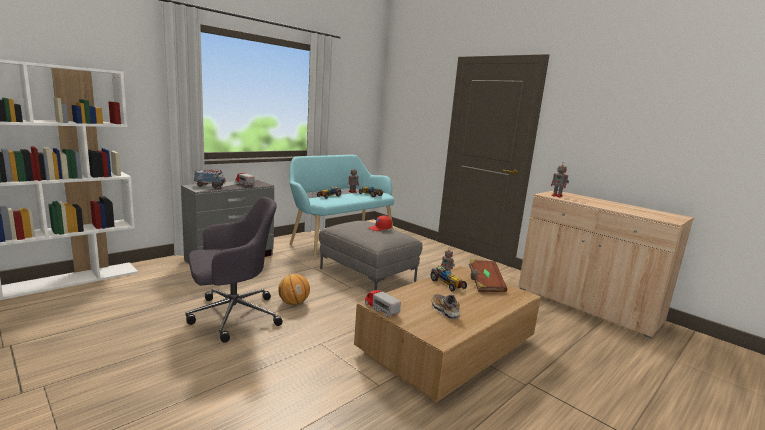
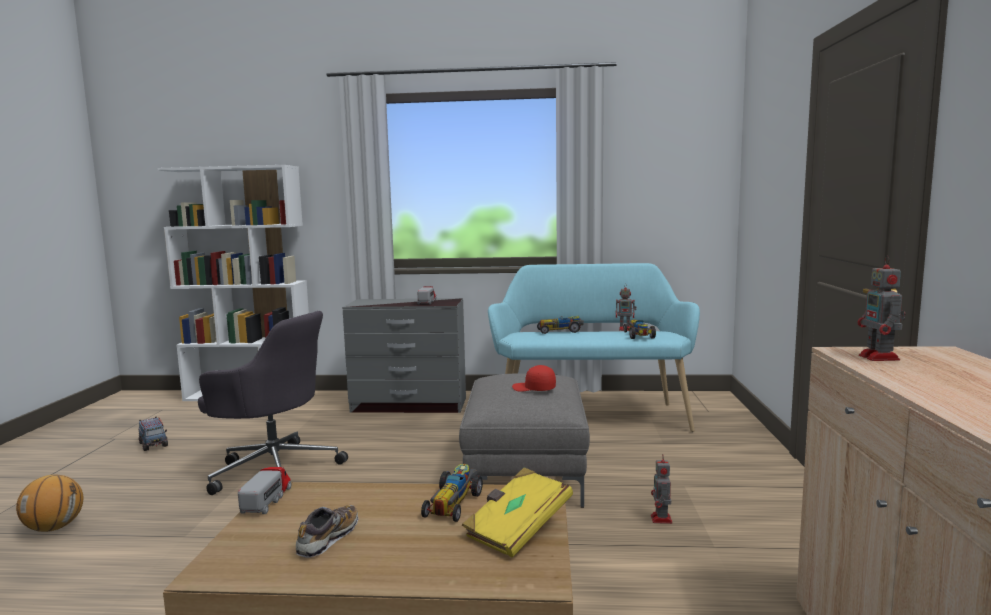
camera: 50 degrees right, 5 degrees down
toy truck [194,169,226,188] -> toy truck moved to [139,417,168,451]
basketball [278,274,310,305] -> basketball moved to [16,475,83,532]
brown book [469,259,507,292] -> yellow book [462,467,573,558]

